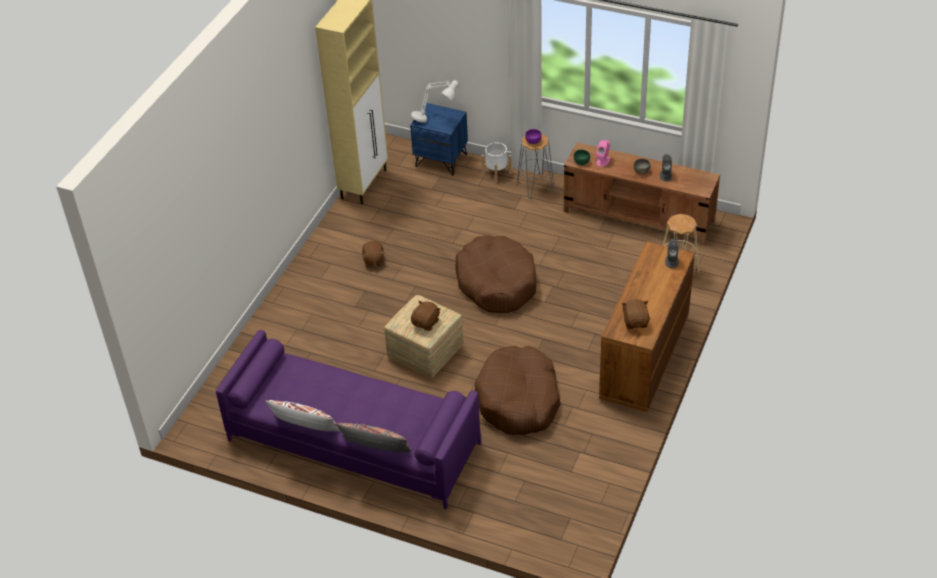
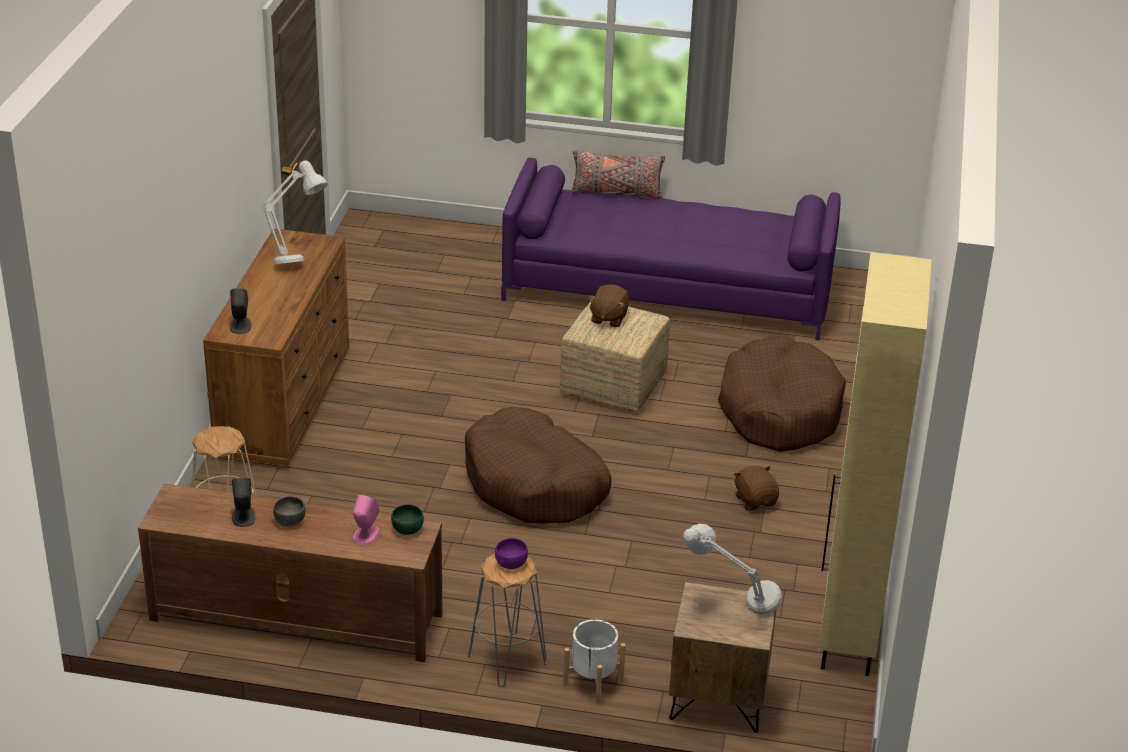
camera: 165 degrees right, 10 degrees down
white pillow [265,400,339,432] -> none
blue nightstand [410,103,468,176] -> brown nightstand [669,582,777,733]
brown dog bed [475,346,560,435] -> brown dog bed moved to [718,336,846,452]
brown plush toy [622,299,649,329] -> grey table lamp [264,160,328,264]

